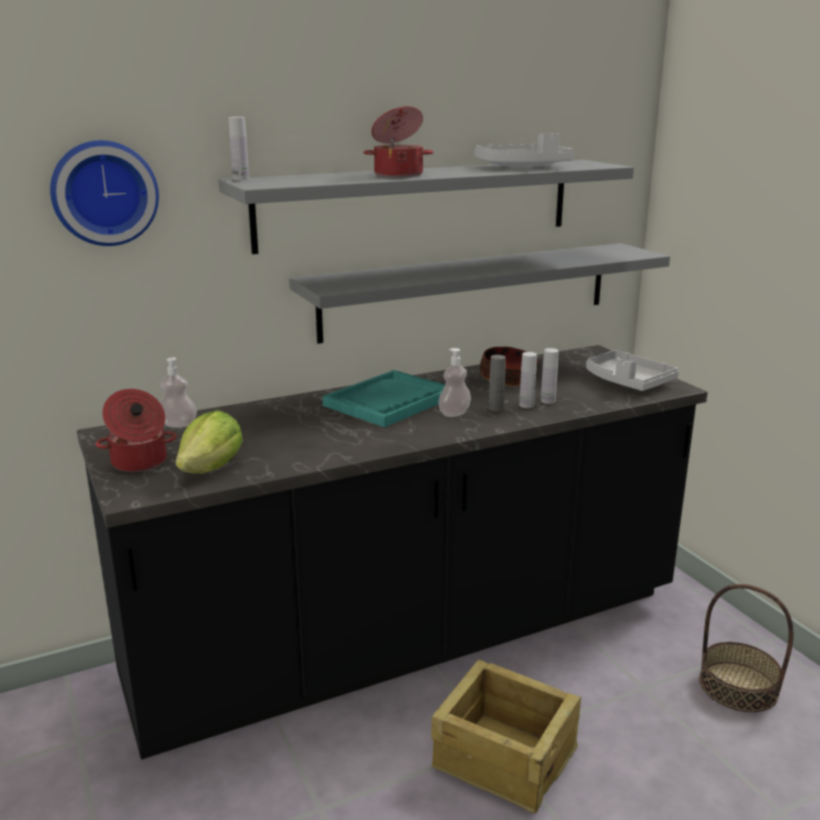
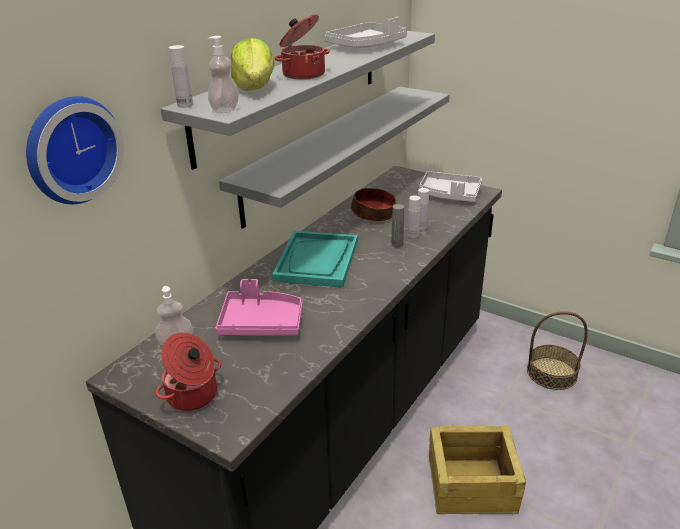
camera: 30 degrees left, 10 degrees up
lettuce [176,410,243,474] -> lettuce moved to [231,38,274,91]
soap dispenser [438,348,471,417] -> soap dispenser moved to [208,36,239,113]
none -> pink tray [216,279,303,336]

